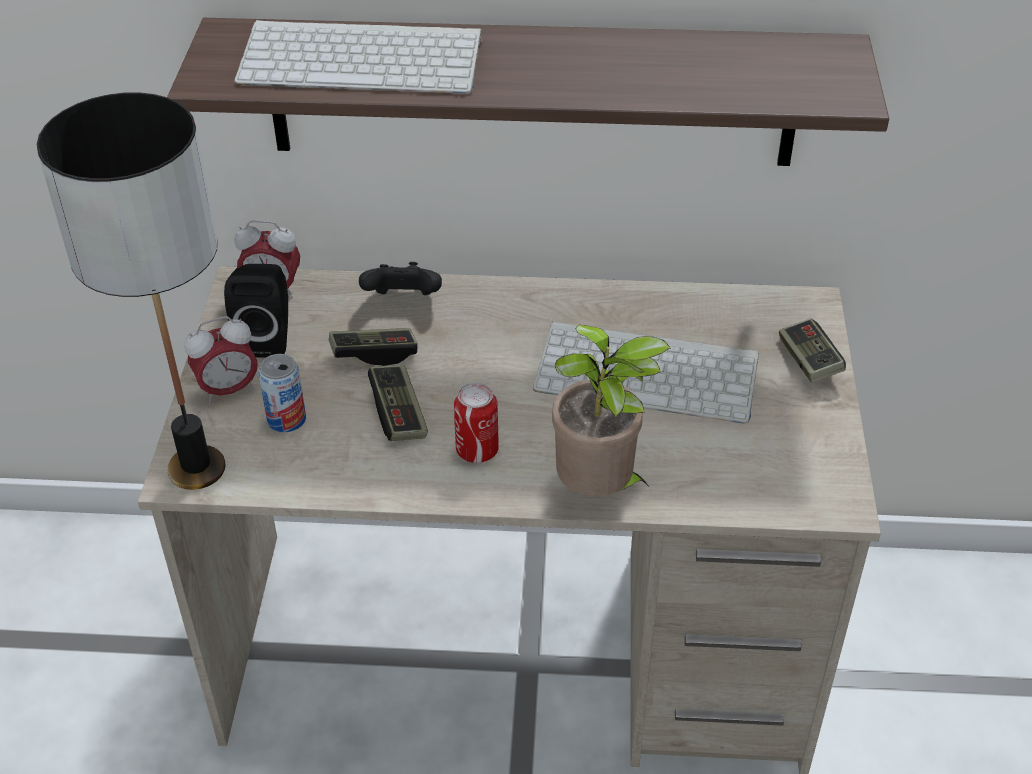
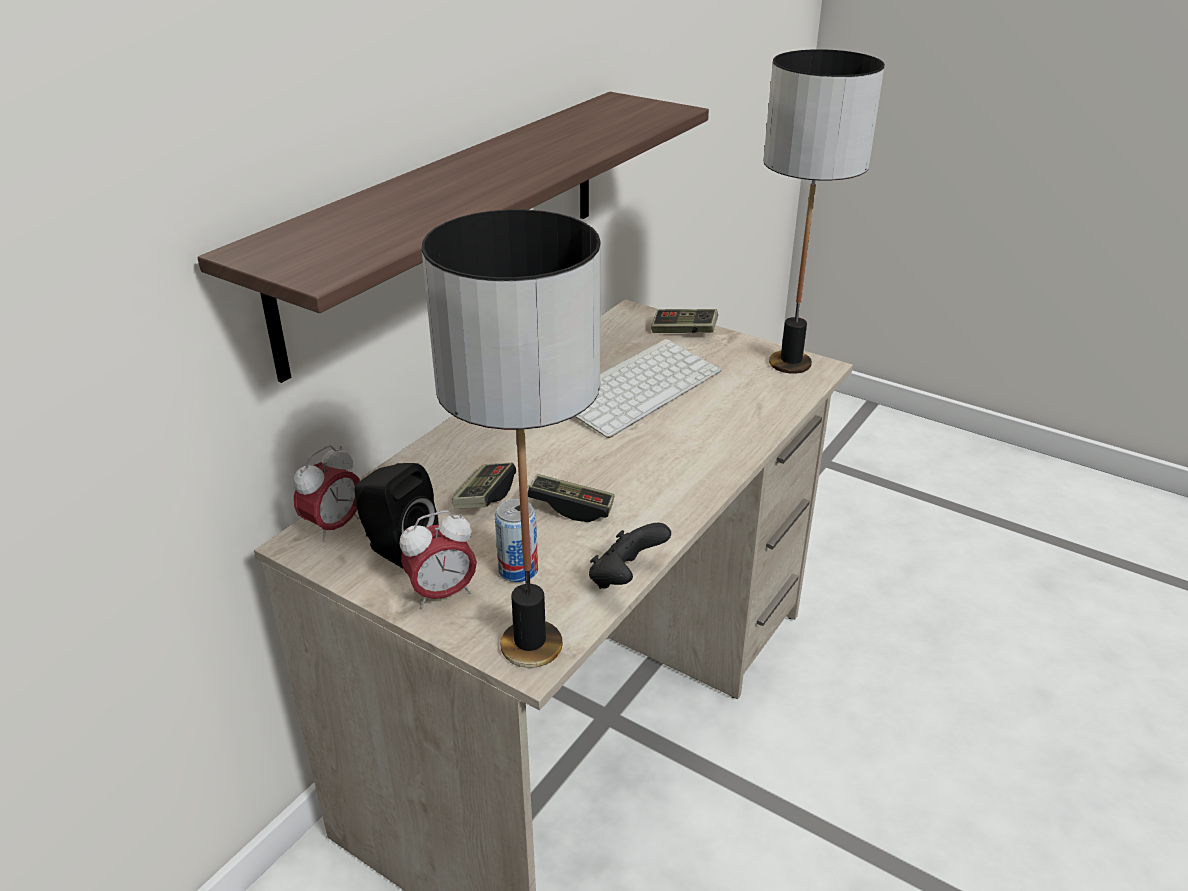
camera: 60 degrees left, 10 degrees down
alarm clock [185,316,258,404] -> alarm clock turned 60 degrees clockwise [400,510,477,608]
keyboard [234,20,482,94] -> none
black game controller [359,262,442,295] -> black game controller moved to [589,523,671,589]
can [454,383,499,463] -> none
potted plant [552,324,671,496] -> none
none -> table lamp [763,49,885,374]

